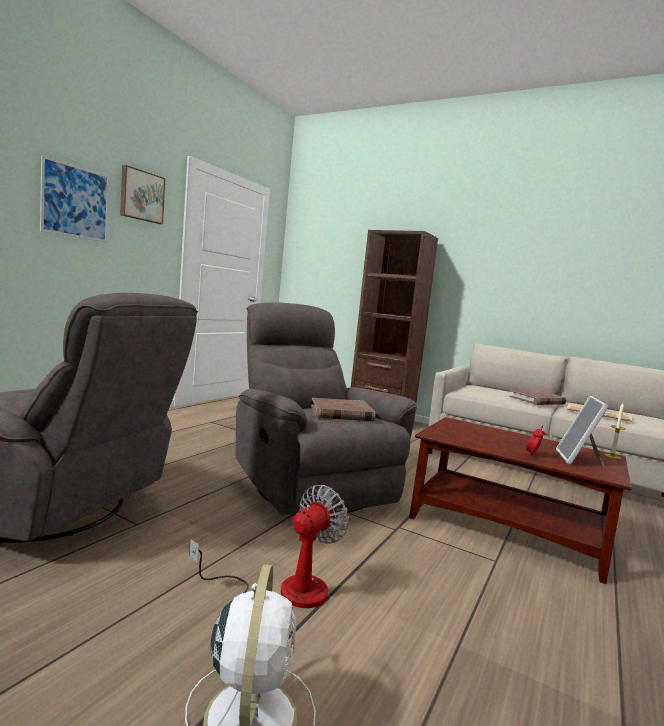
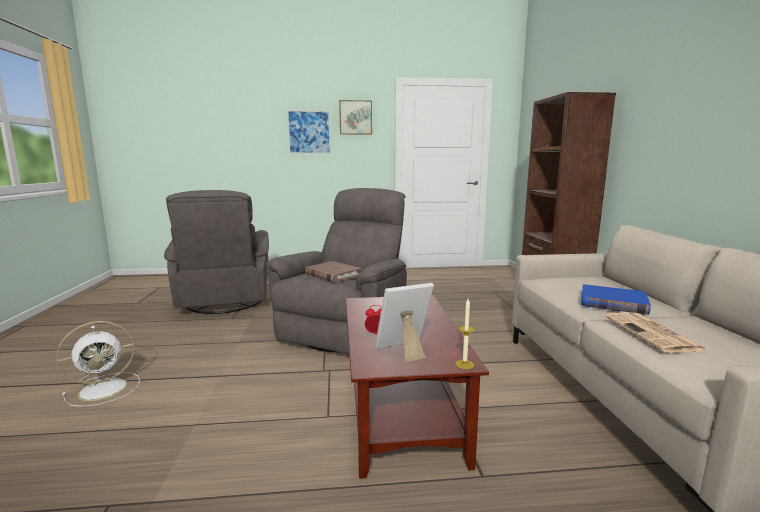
camera: 55 degrees right, 5 degrees up
fan [189,485,349,608] -> none
brown book [509,390,567,405] -> blue book [581,284,651,315]

